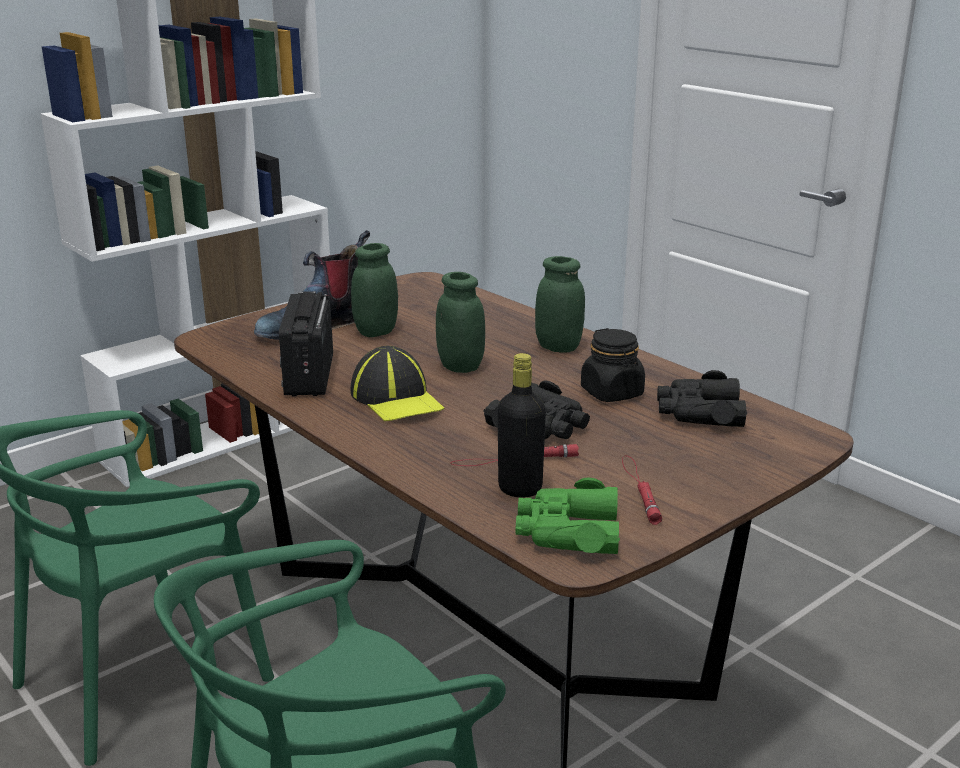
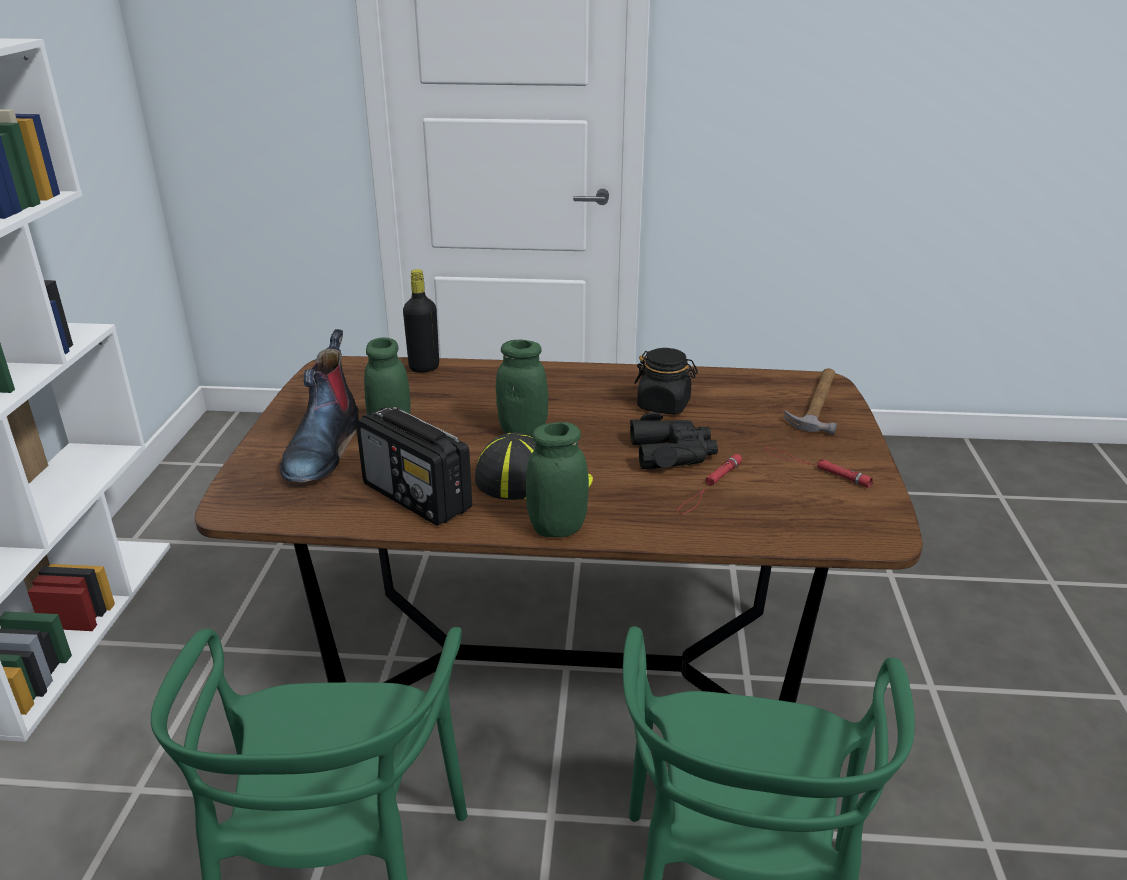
camera: 45 degrees left, 5 degrees up
black bottle [498,353,546,497] -> black bottle moved to [403,269,439,373]
green binoculars [516,478,620,554] -> none
green jar [535,256,585,353] -> green jar moved to [526,422,589,537]
black binoculars [657,370,747,427] -> none
none -> hammer [784,369,837,435]

